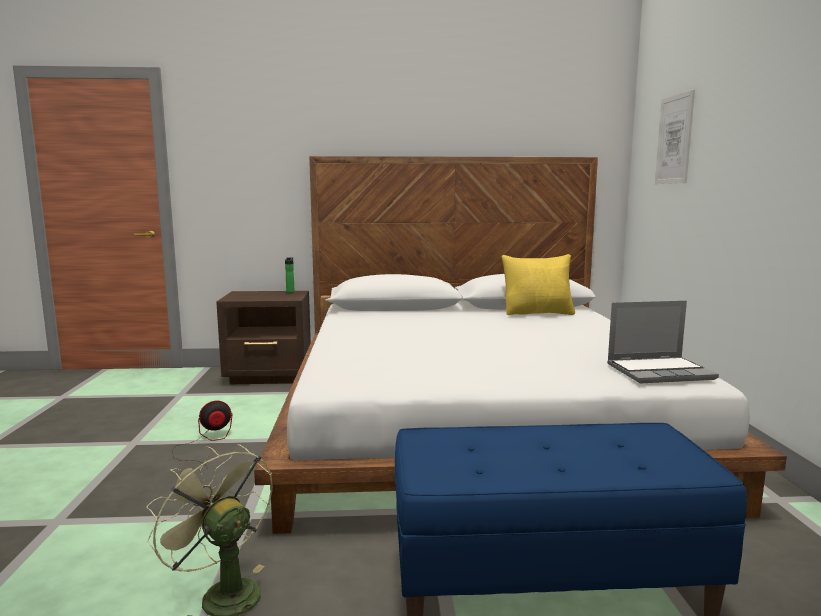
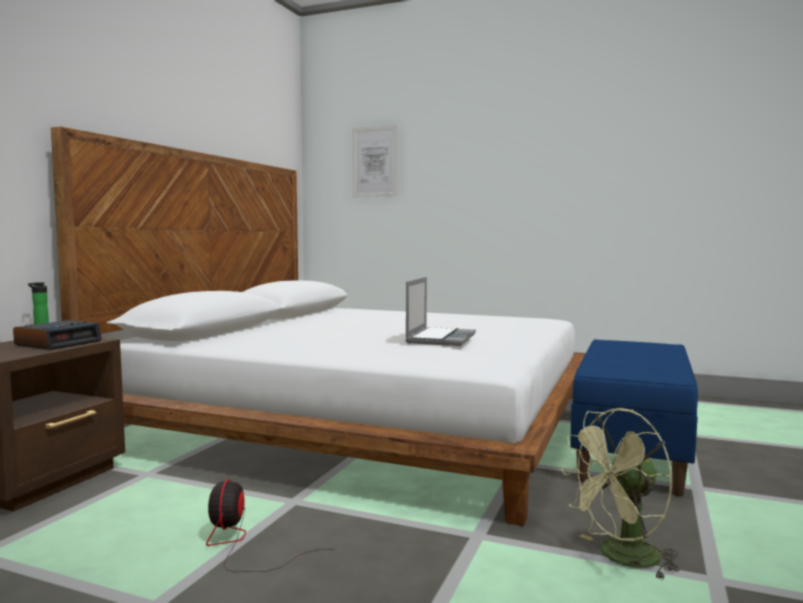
camera: 65 degrees left, 5 degrees down
yellow pillow [502,254,575,315] -> none
laptop [607,300,719,384] -> laptop moved to [405,277,476,346]
none -> alarm clock [13,320,102,350]

